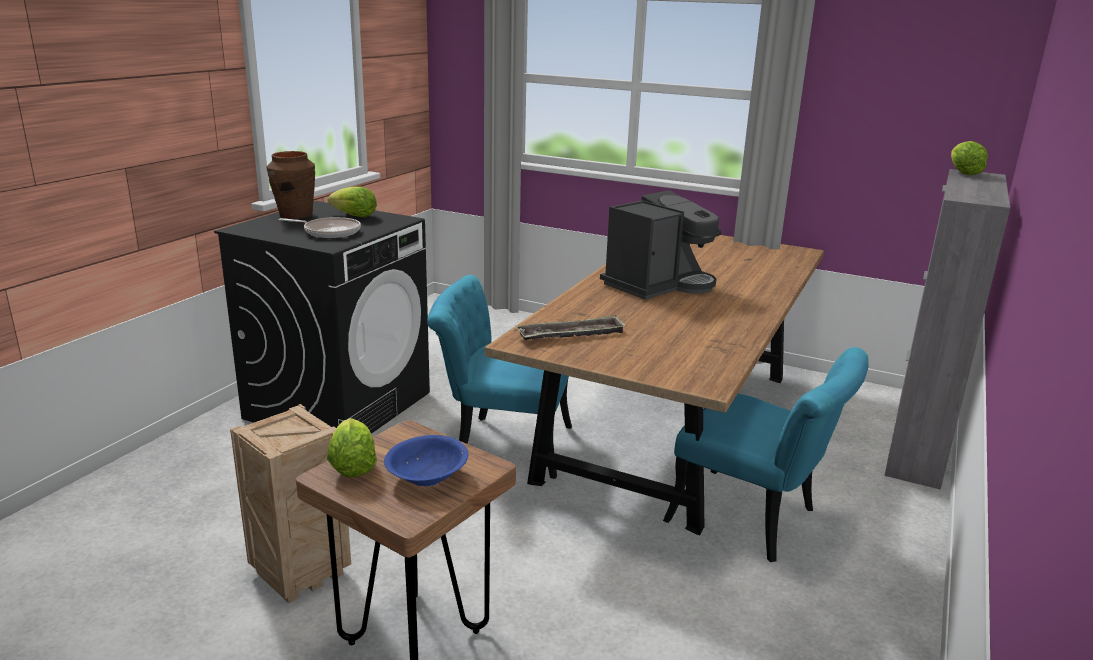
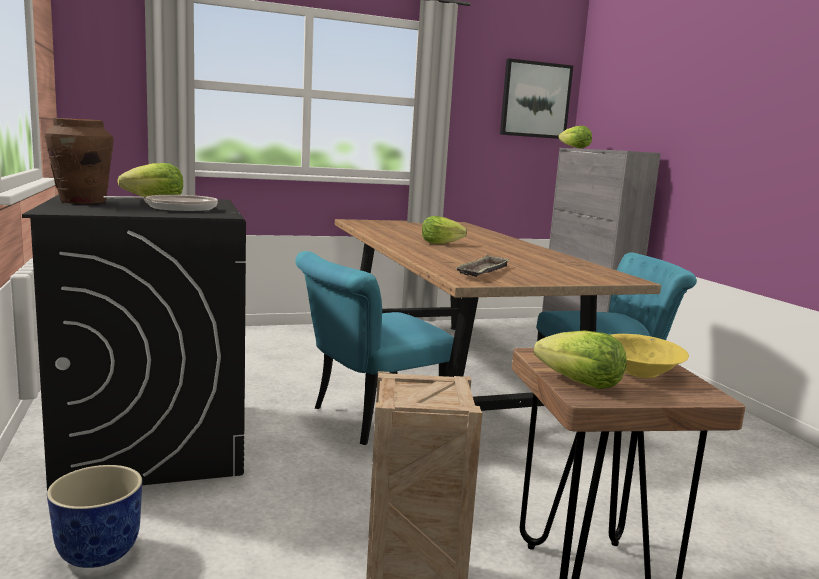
camera: 45 degrees left, 10 degrees down
blue bowl [384,435,468,486] -> yellow bowl [610,334,689,378]
coffee machine [600,190,721,300] -> lettuce [422,216,467,244]
none -> planter [47,465,142,568]
none -> picture [500,58,573,139]

